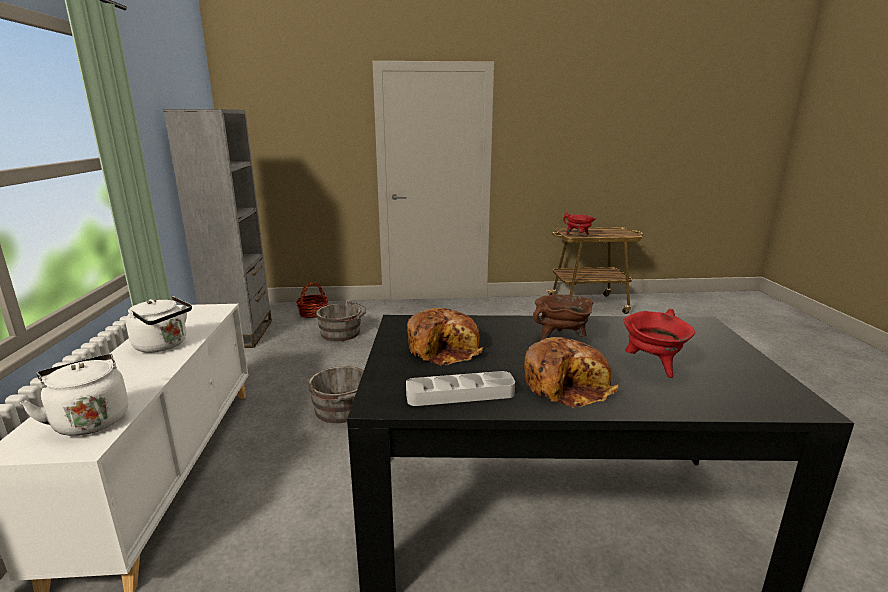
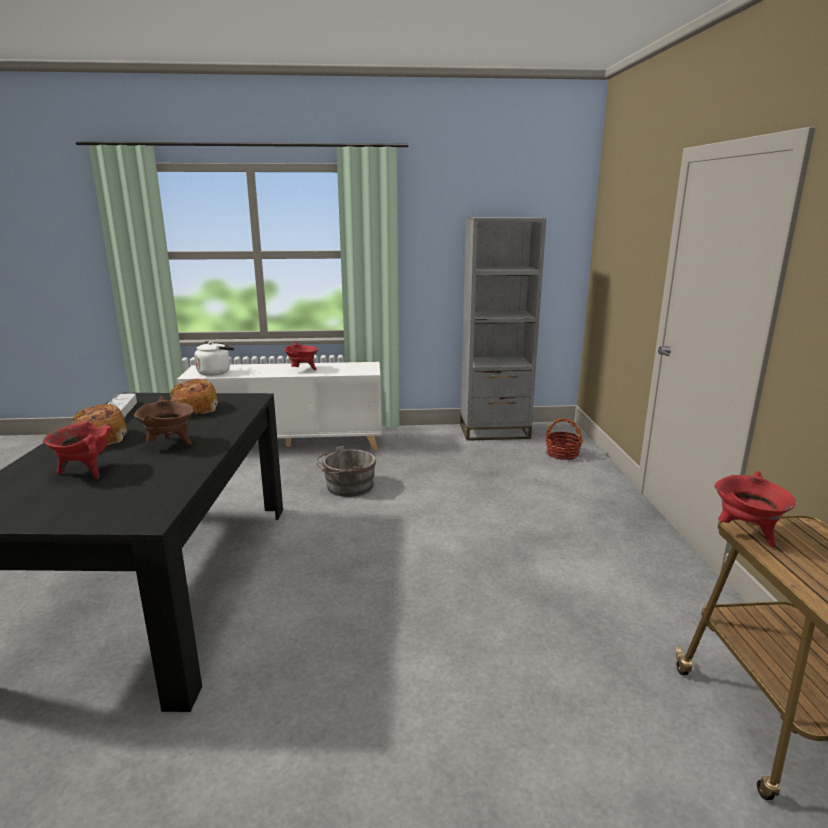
camera: 90 degrees right, 0 degrees up
white kettle [126,296,192,353] -> red cooking pot [284,342,318,370]
grey bucket [316,300,366,341] -> none

